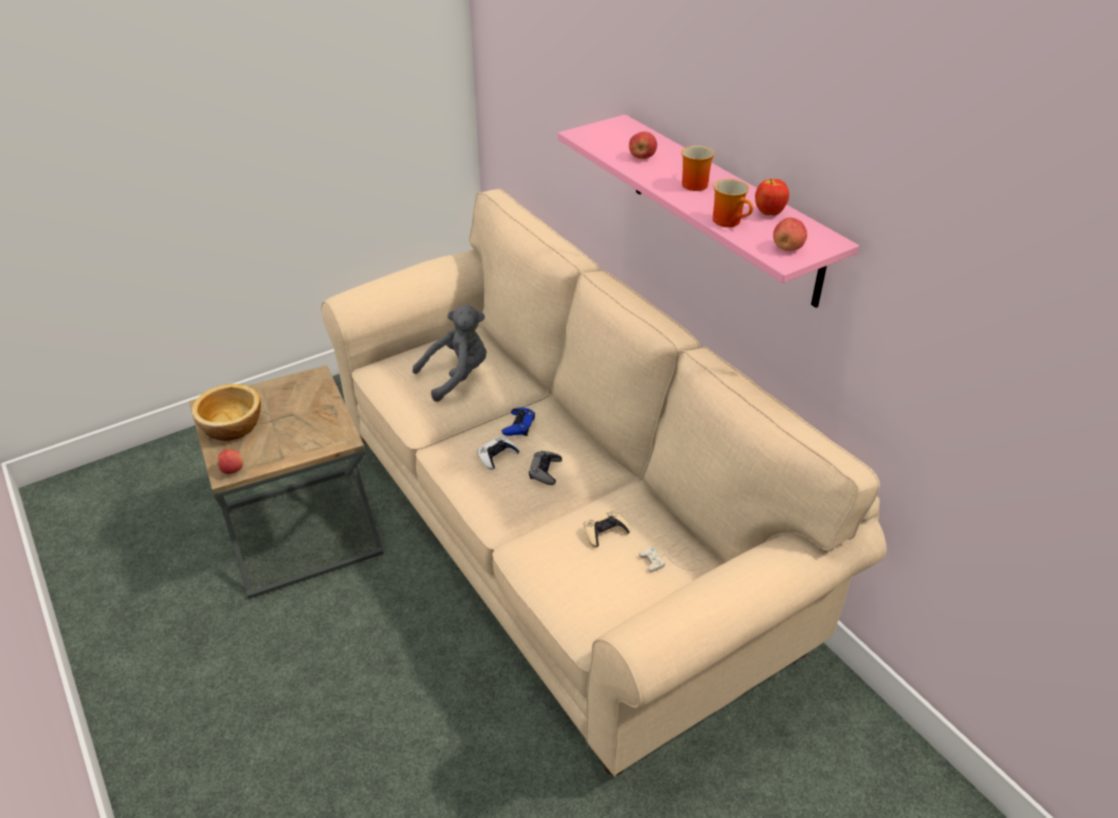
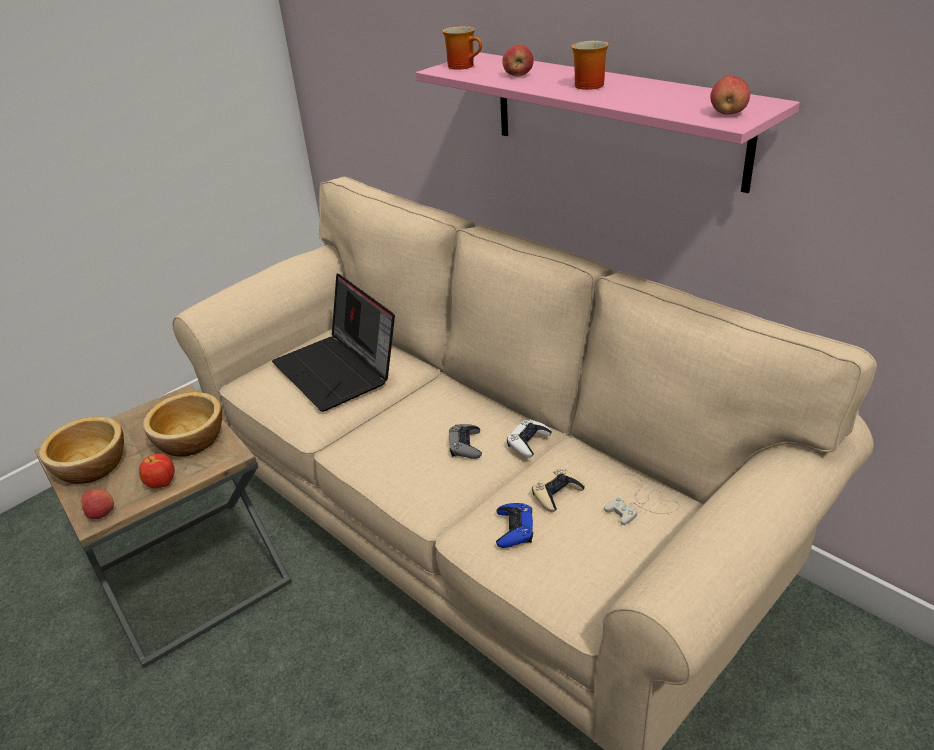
camera: 10 degrees left, 5 degrees down
grey plush toy [413,305,487,402] -> laptop [272,273,395,412]
white game controller [477,437,520,470] -> white game controller moved to [507,419,552,458]
blue game controller [502,408,535,436] -> blue game controller moved to [496,503,533,548]
mug [713,179,753,227] -> mug moved to [442,26,482,70]
apple [755,179,789,216] -> apple moved to [139,453,175,489]
none -> bowl [143,392,222,457]

